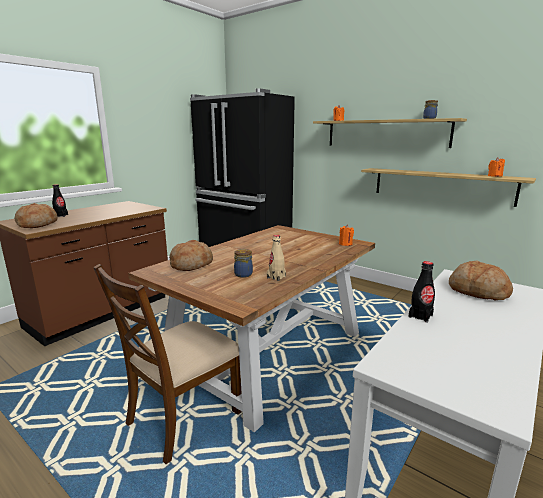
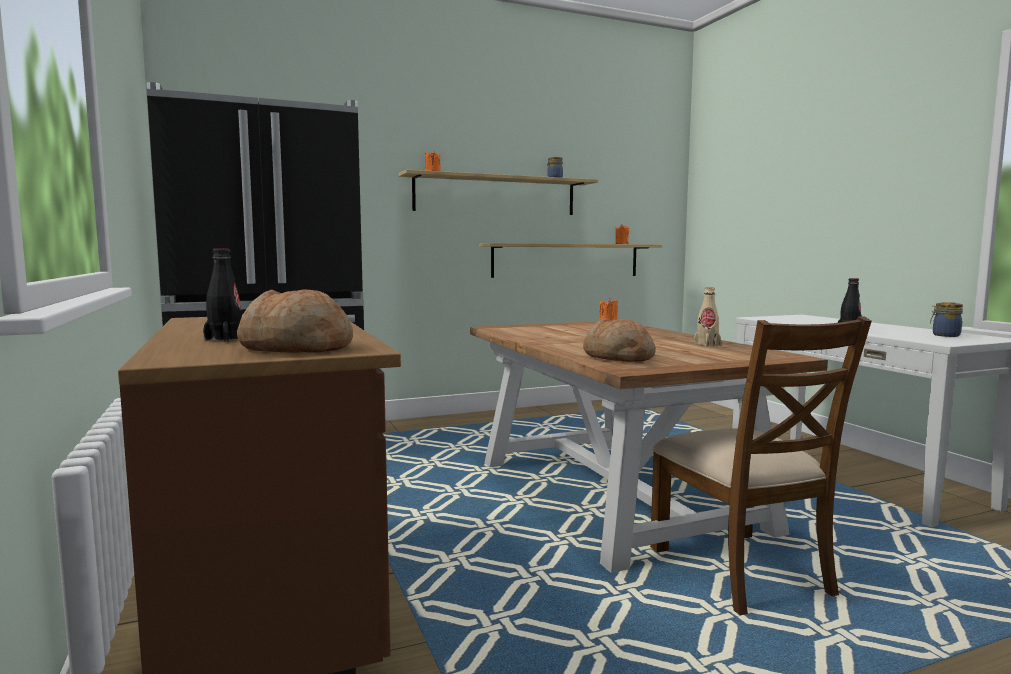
camera: 60 degrees left, 10 degrees down
jar [234,249,253,278] -> jar moved to [930,302,963,337]
bread [449,260,513,300] -> none

